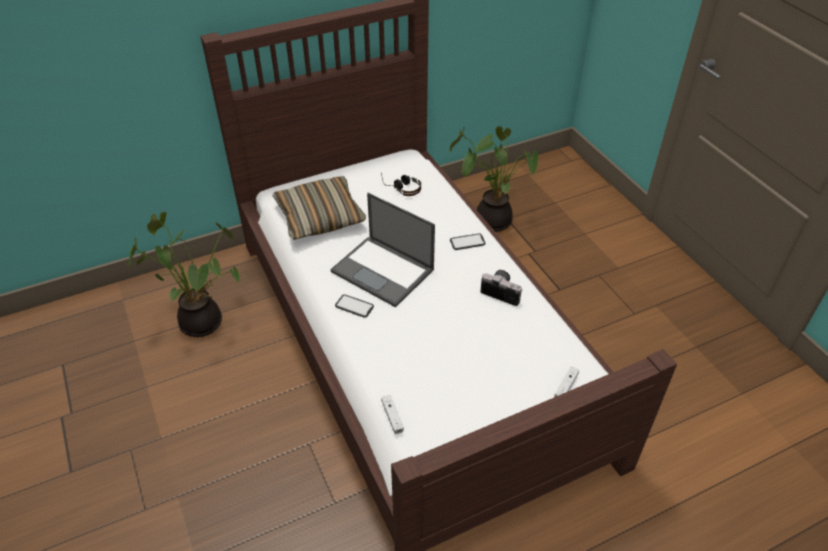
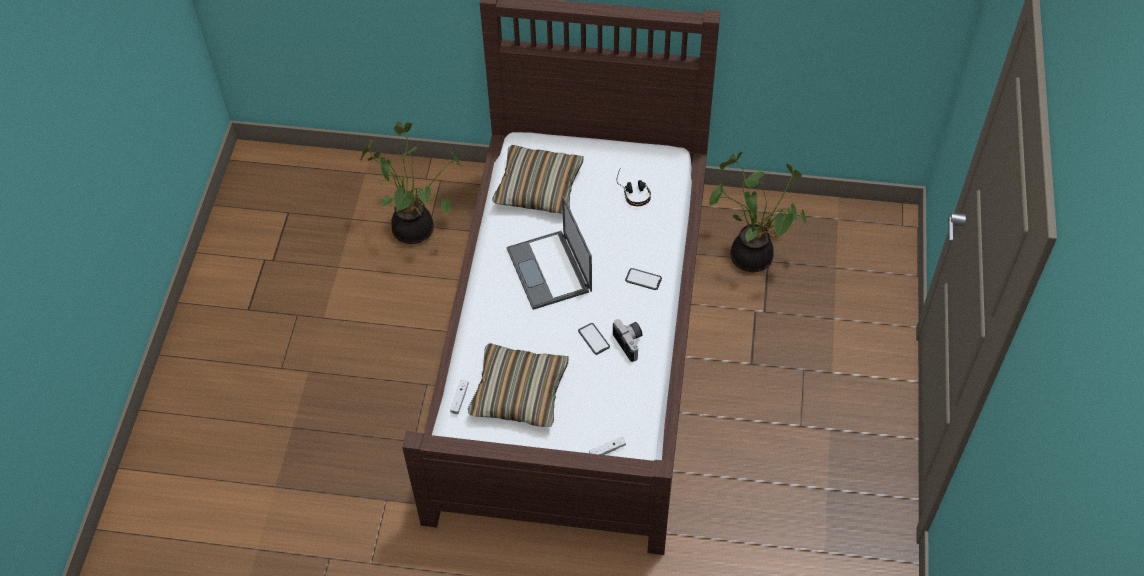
camera: 35 degrees right, 10 degrees up
phone [335,294,374,318] -> phone moved to [578,323,610,355]
none -> pillow [468,343,569,427]

